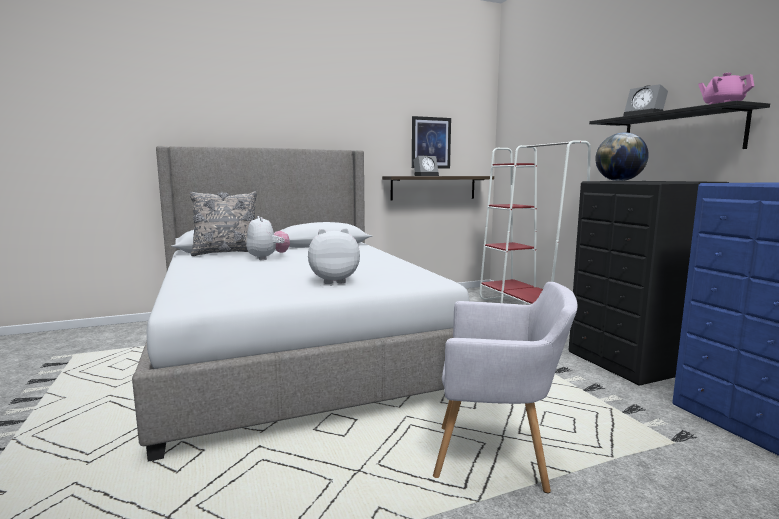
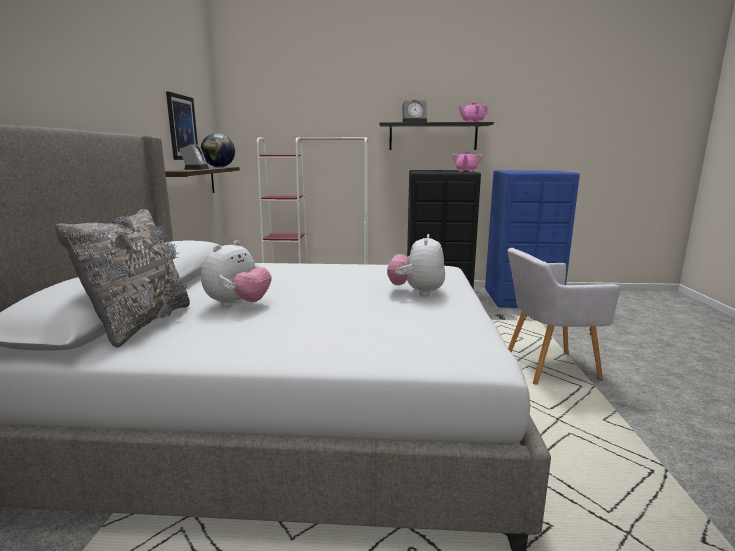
camera: 65 degrees left, 5 degrees up
plush toy [246,216,290,260] -> plush toy turned 120 degrees clockwise [201,240,271,307]
grey armchair [433,282,577,493] -> grey armchair turned 135 degrees counterclockwise [507,248,620,385]
globe [595,132,649,181] -> globe moved to [201,133,235,167]
none -> pink teapot [452,151,482,172]

